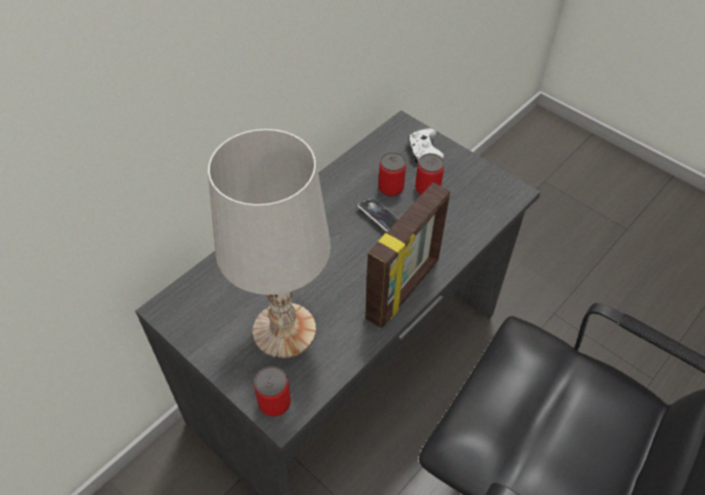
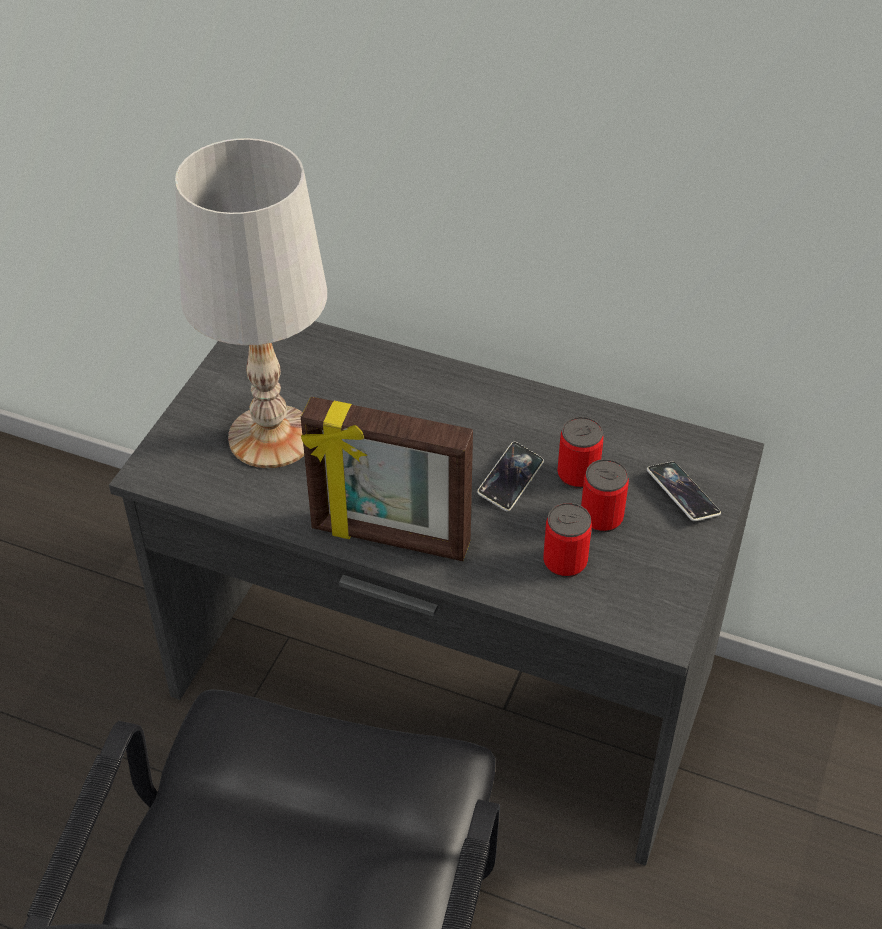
camera: 70 degrees right, 5 degrees down
can [254,366,291,417] -> can moved to [543,503,592,578]
white game controller [408,128,444,163] -> phone [647,462,721,521]

